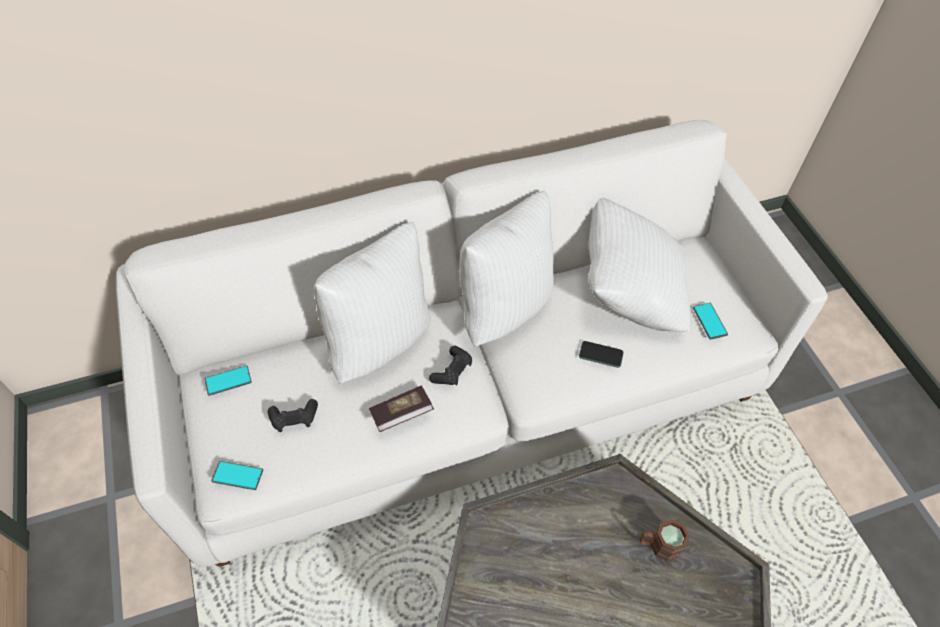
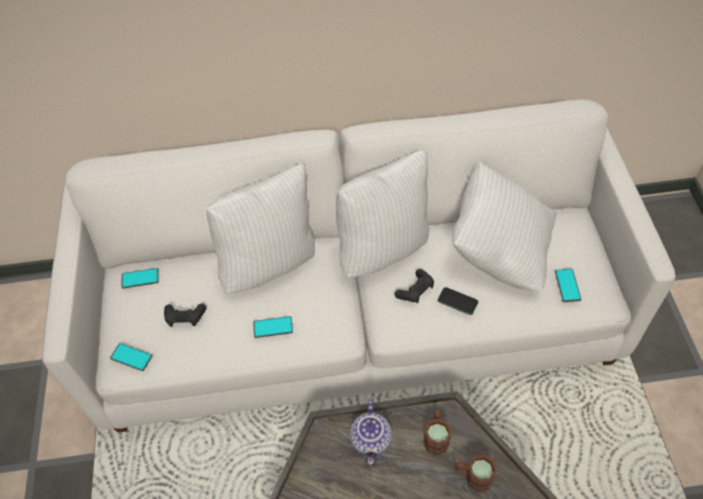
camera: 15 degrees right, 0 degrees up
book [369,386,434,432] -> phone [253,316,293,338]
black game controller [429,346,472,386] -> black game controller moved to [395,269,434,303]
none -> teapot [350,399,392,465]
none -> brown mug [423,410,452,455]

